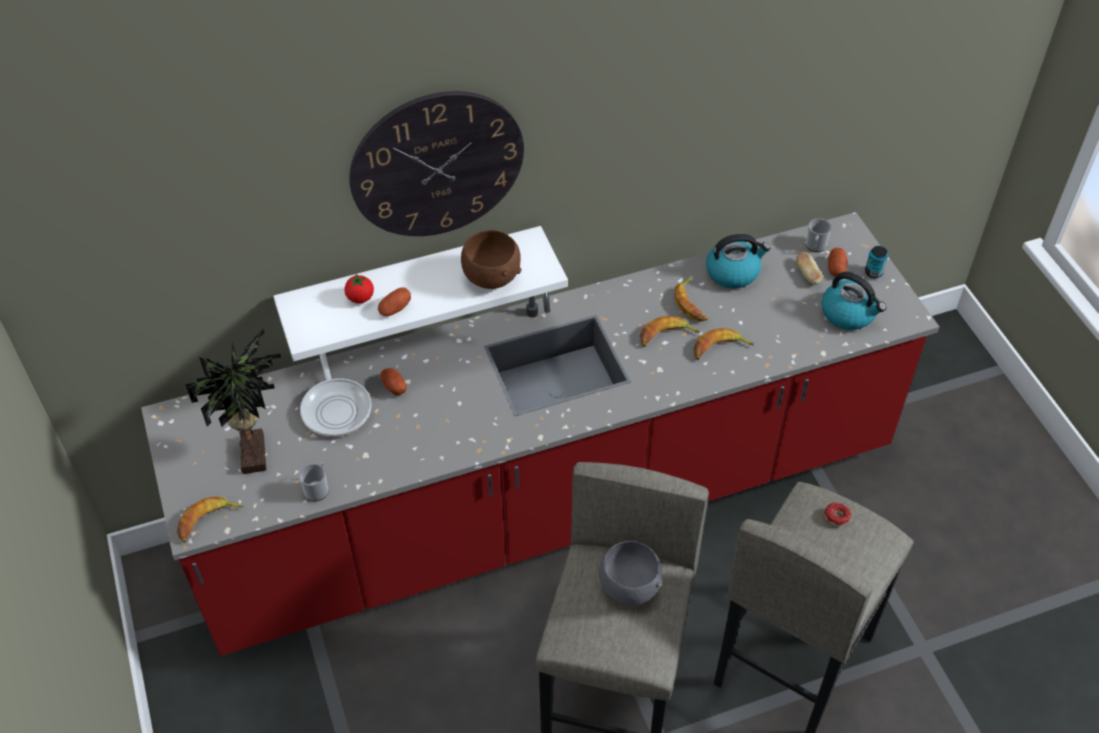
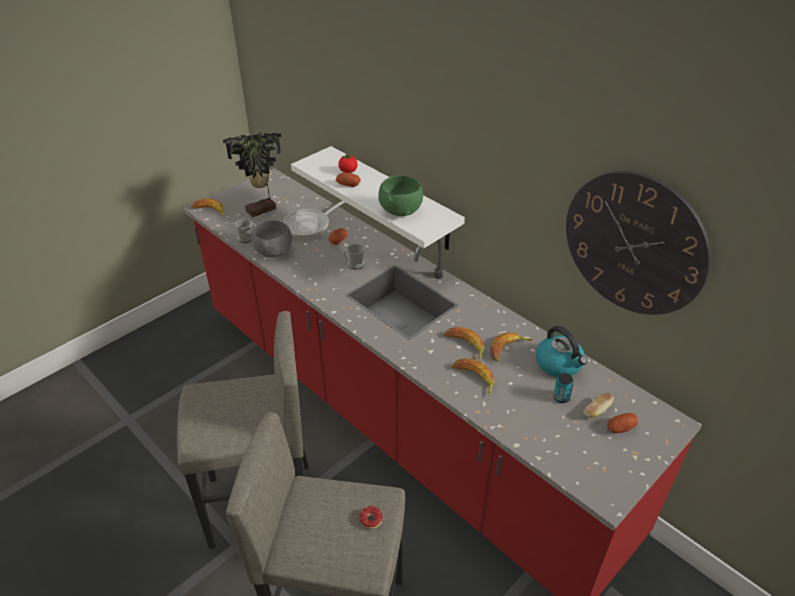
camera: 65 degrees right, 10 degrees down
wall clock [349,91,524,236] -> wall clock moved to [566,171,711,315]
brown bowl [461,230,522,289] -> green bowl [378,175,423,216]
grey bowl [599,541,663,605] -> grey bowl moved to [251,220,292,257]
mug [806,218,832,252] -> mug moved to [343,244,364,270]
kettle [821,272,886,330] -> none
can [865,246,888,278] -> can moved to [553,373,574,403]

